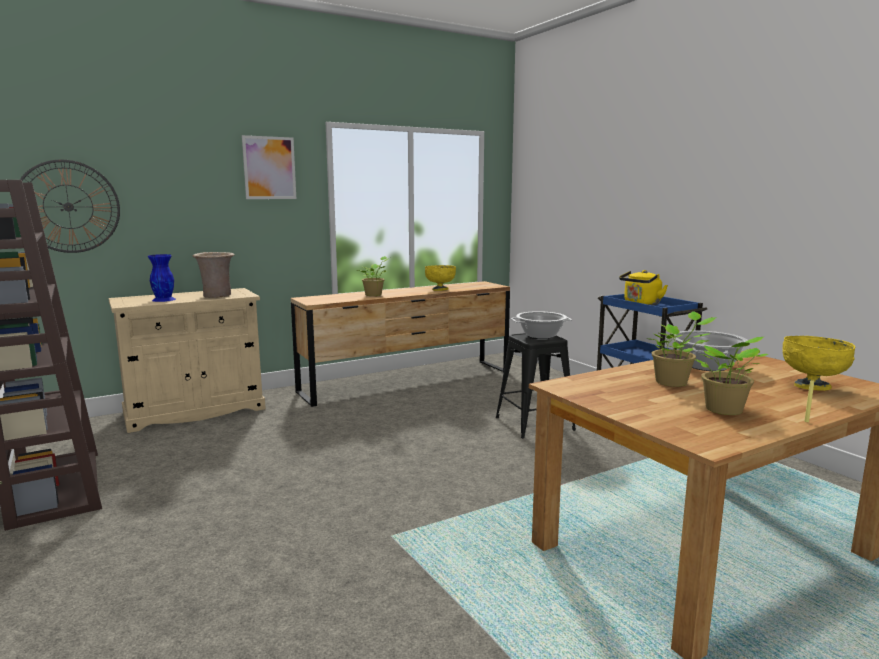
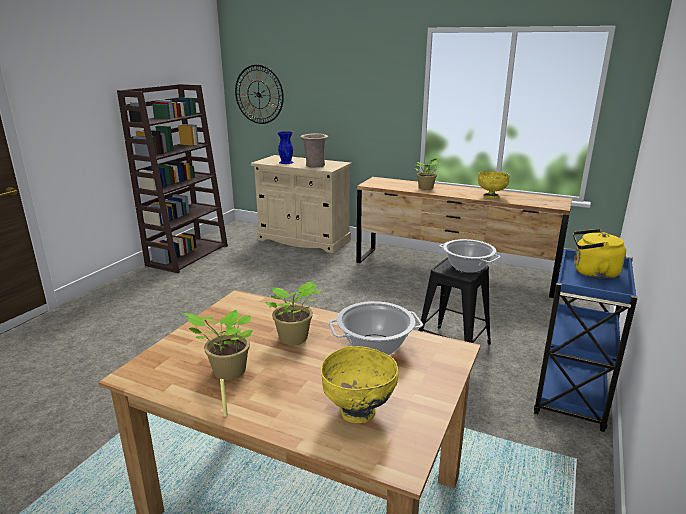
camera: 55 degrees right, 10 degrees up
picture [242,135,296,199] -> none

